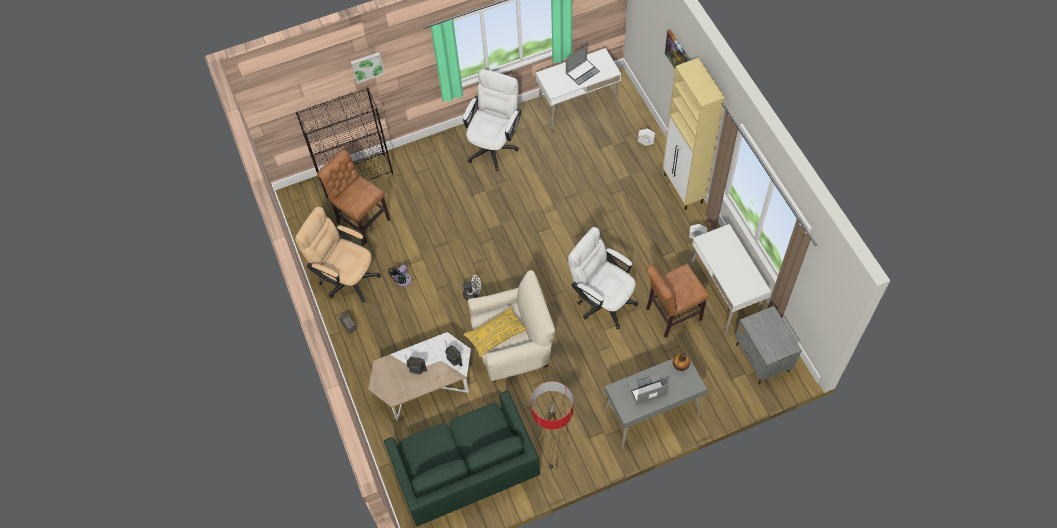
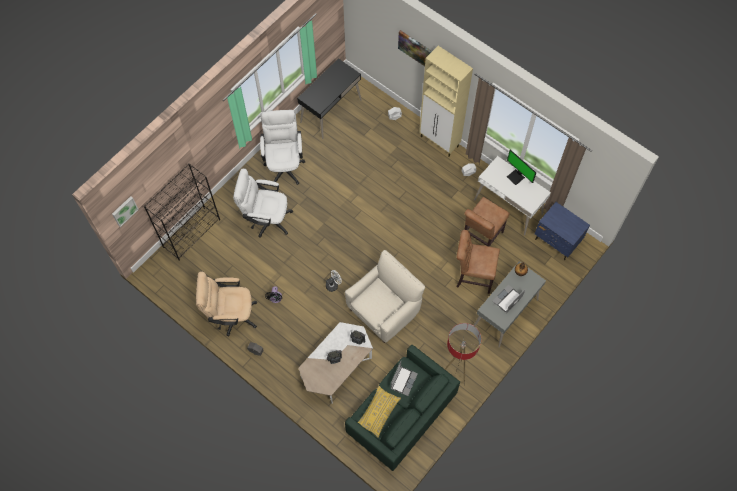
camera: 30 degrees left, 5 degrees up
brown chair [317,150,390,244] -> brown chair moved to [457,230,500,294]
picture [351,52,385,84] -> picture moved to [112,196,139,227]
yellow pillow [464,306,527,357] -> yellow pillow moved to [358,386,401,438]
white desk [536,48,621,134] -> black desk [297,58,362,139]
laptop [566,46,600,85] -> laptop moved to [390,360,418,396]
white office chair [568,227,638,329] -> white office chair moved to [233,168,293,238]
grey nightstand [735,306,802,385] -> blue nightstand [535,202,590,260]
none -> monitor [507,150,536,185]

